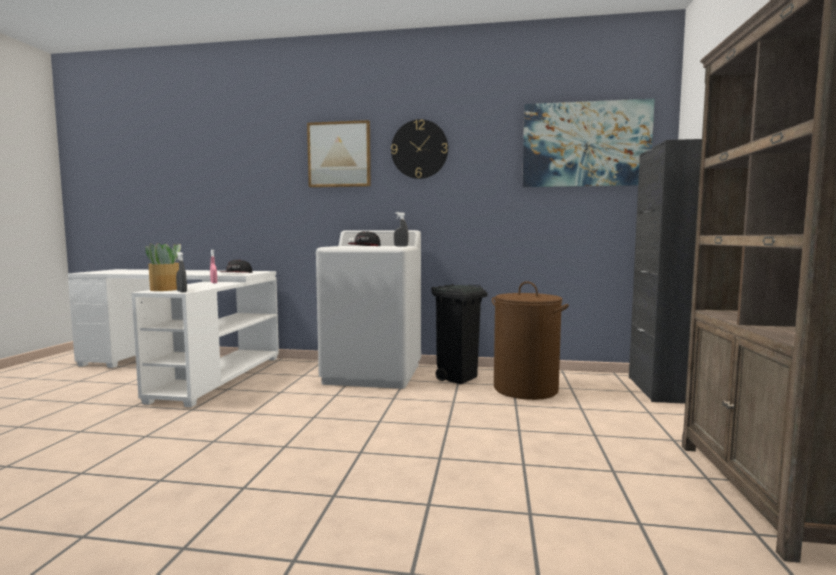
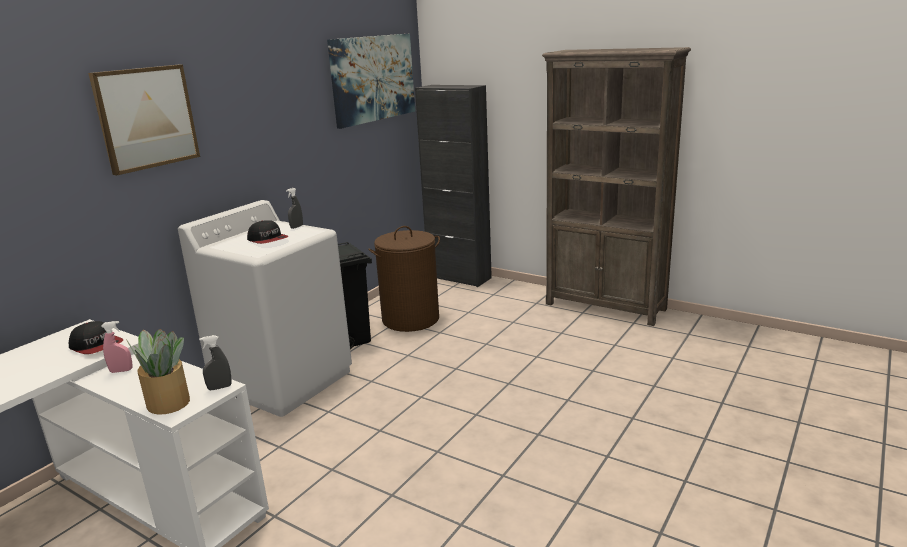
camera: 65 degrees left, 15 degrees up
wall clock [391,119,448,179] -> none

